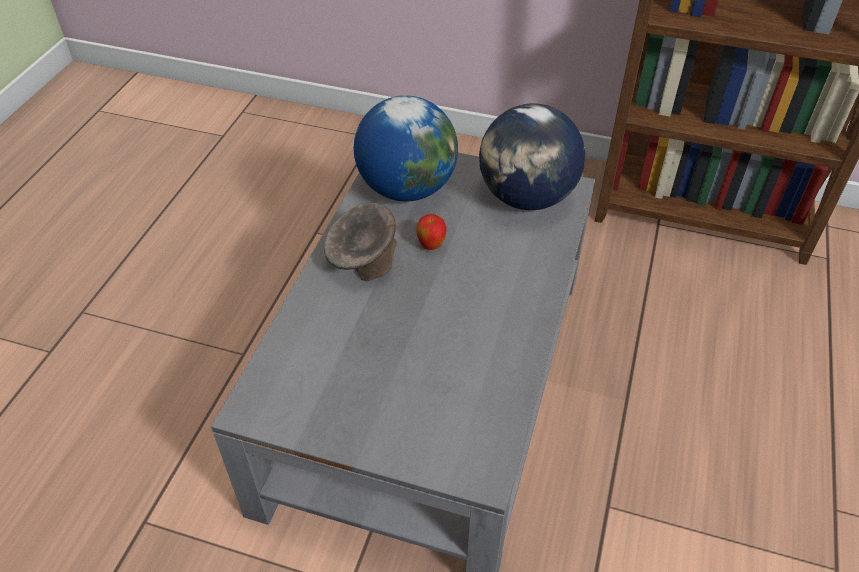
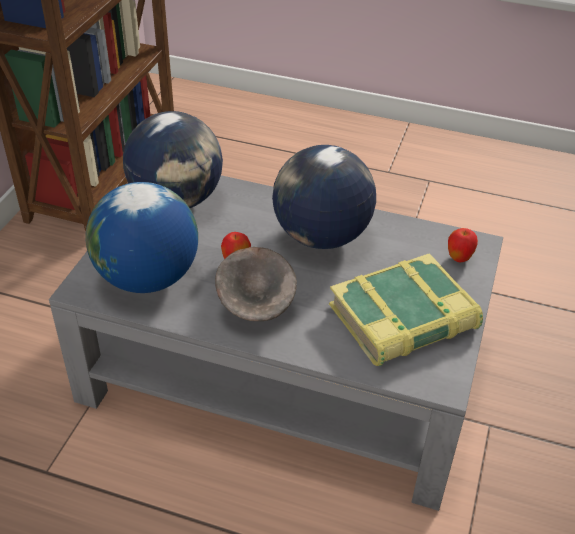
camera: 90 degrees left, 5 degrees down
none -> globe [272,145,376,249]
none -> book [329,253,483,366]
none -> apple [448,228,478,262]

